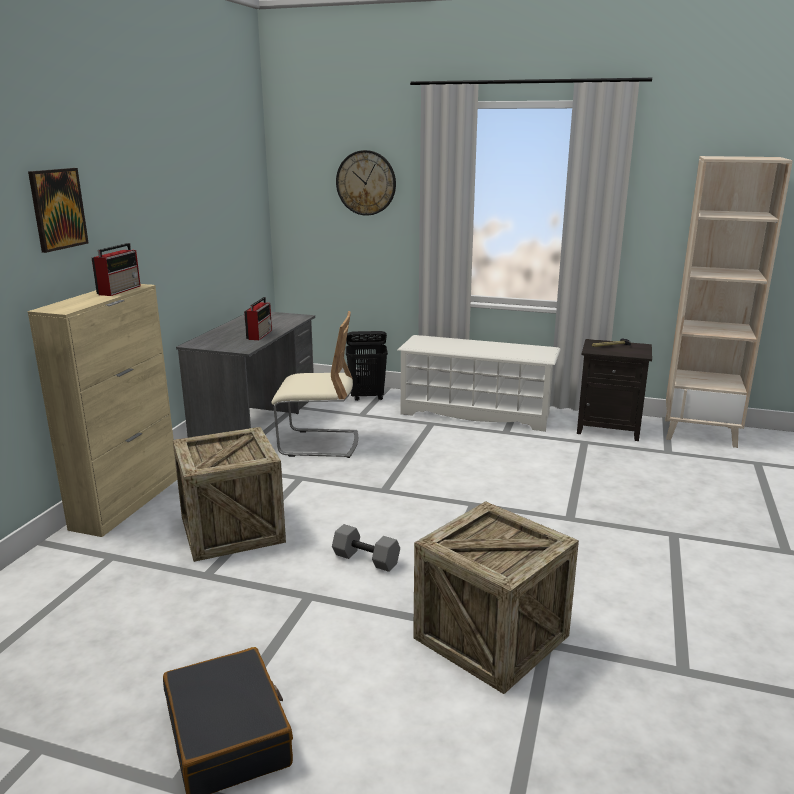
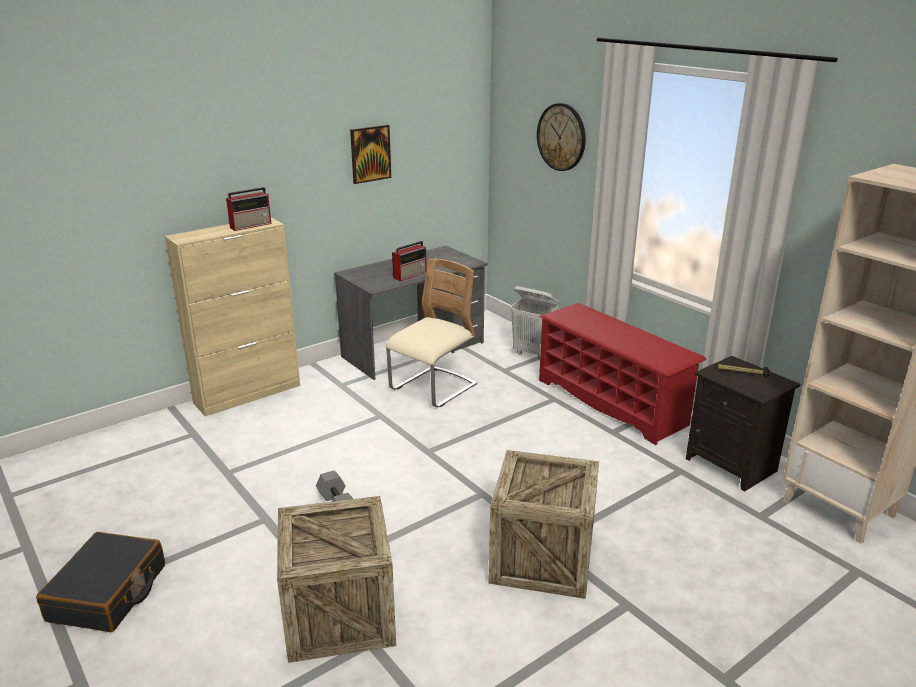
camera: 35 degrees right, 5 degrees up
picture [28,168,89,253] -> picture moved to [350,125,391,184]
crate [173,427,286,562] -> crate moved to [488,450,599,599]
beige chair [271,311,358,458] -> beige chair turned 90 degrees counterclockwise [386,259,477,407]
black laundry basket [346,331,388,401] -> white laundry basket [510,286,559,359]
white shoe rack [398,335,561,432] -> red shoe rack [539,303,707,445]

